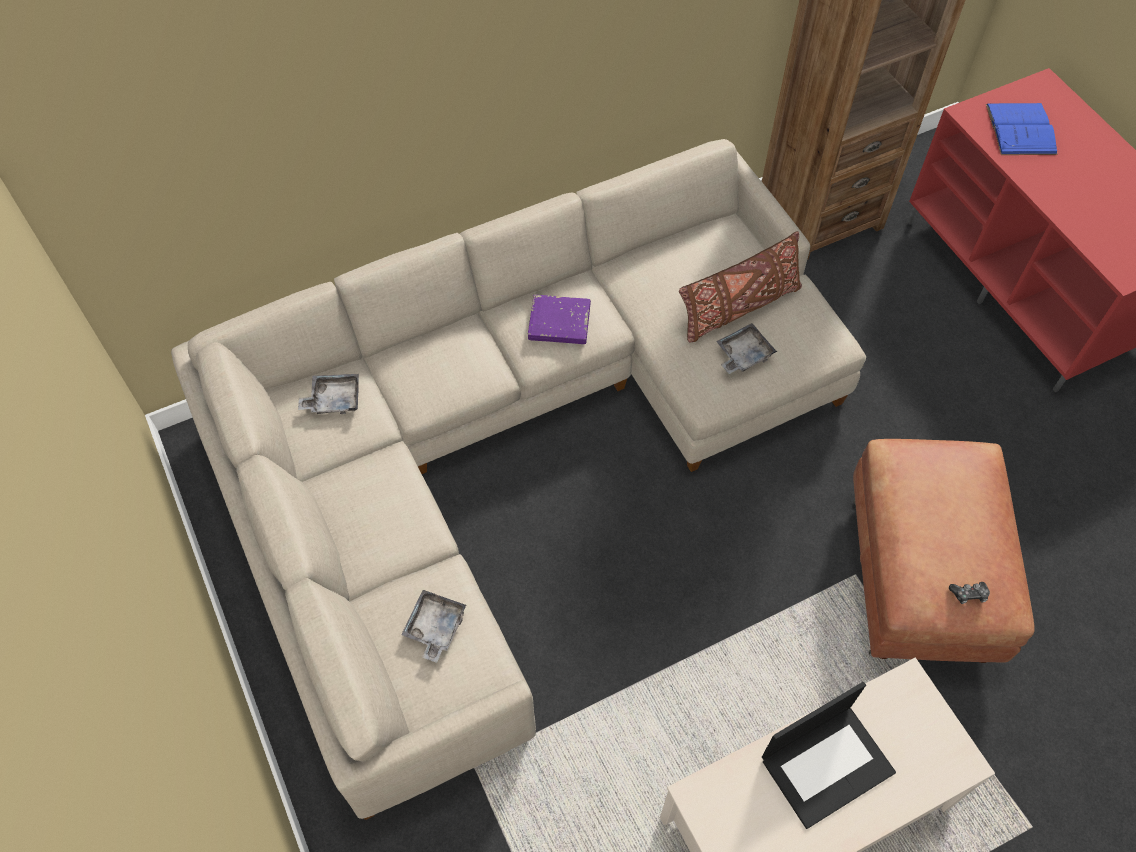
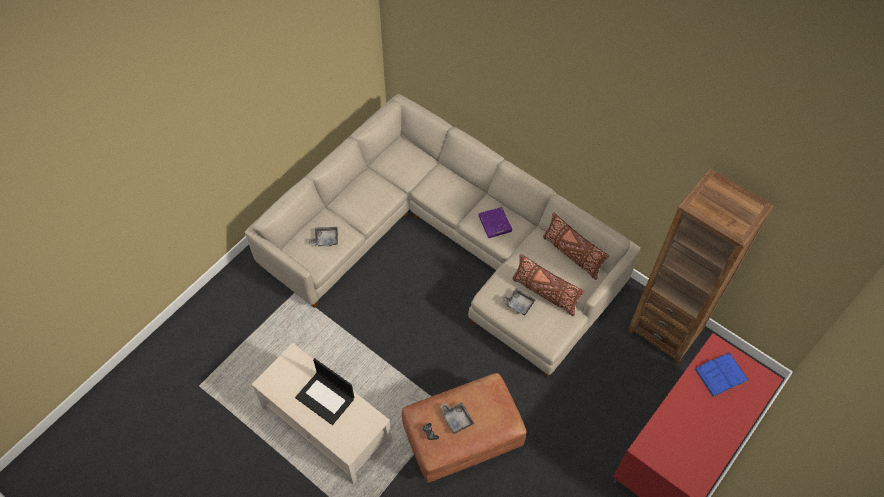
camera: 65 degrees right, 0 degrees up
grey tray [298,374,359,414] -> grey tray moved to [440,402,474,434]
none -> brown pillow [543,212,609,280]

